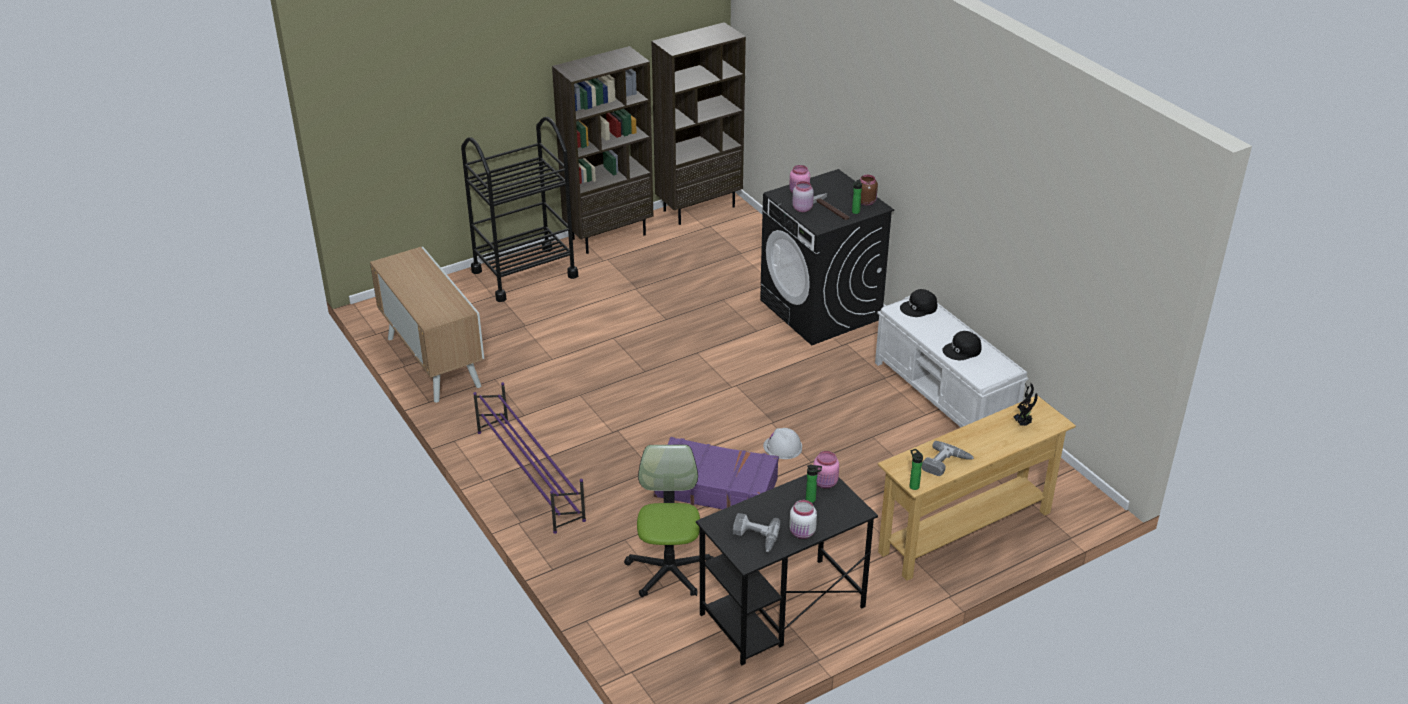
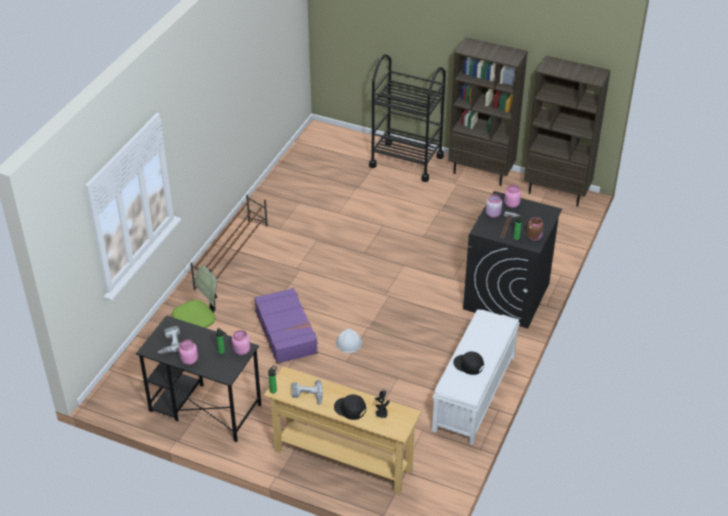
camera: 55 degrees right, 5 degrees up
cabinet [370,246,484,403] -> none
purple shoe rack [473,382,586,534] -> brown shoe rack [190,194,268,290]
white jar [789,500,817,539] -> pink jar [179,340,198,365]
black cap [900,289,937,317] -> black cap moved to [334,395,366,420]

